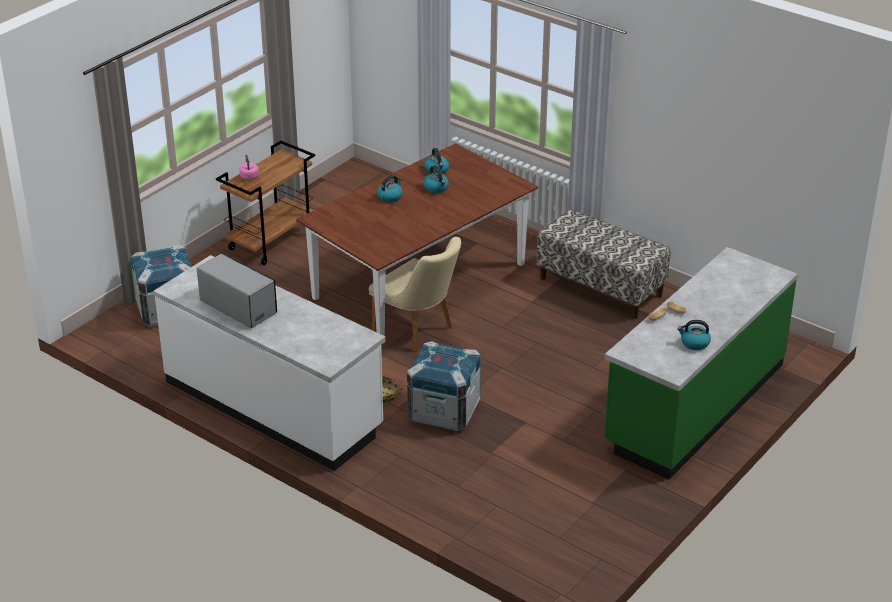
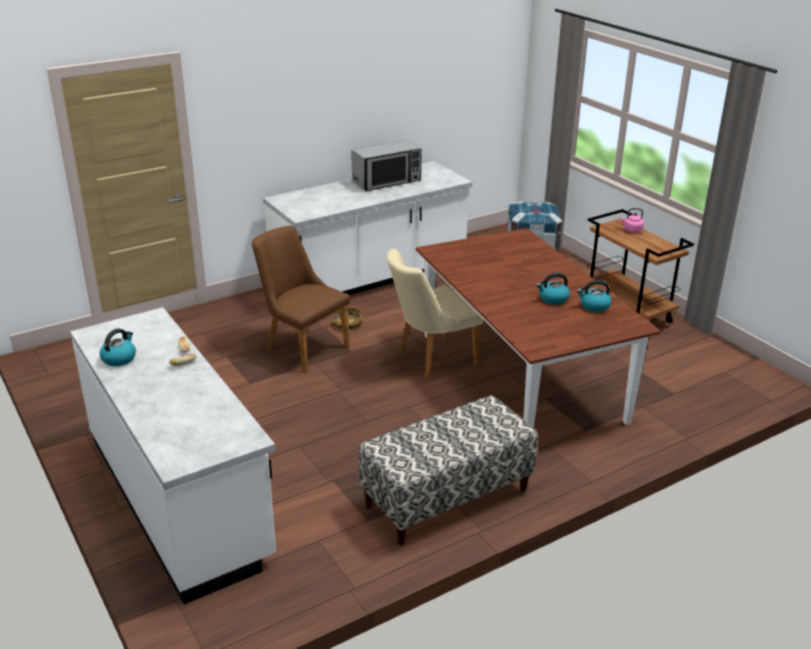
camera: 110 degrees right, 5 degrees down
kettle [377,175,403,203] -> none
crate [407,341,481,431] -> brown chair [252,226,350,373]
green counter [604,247,798,480] -> white counter [70,307,276,605]

